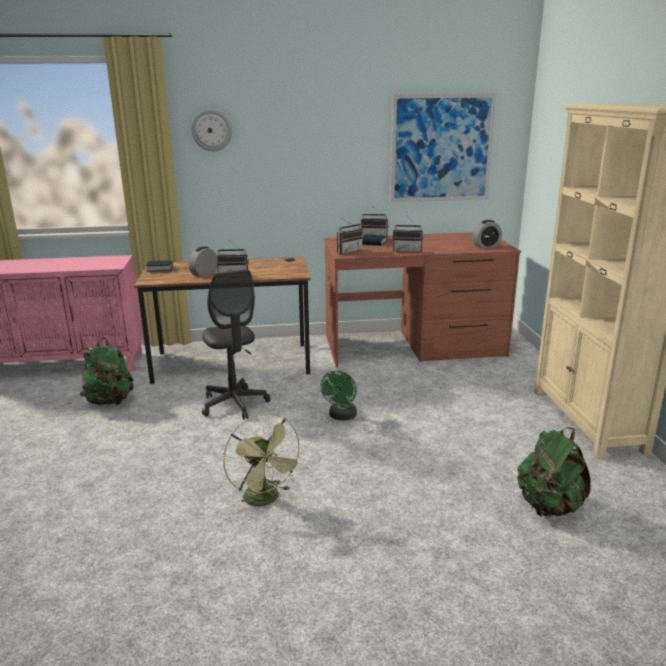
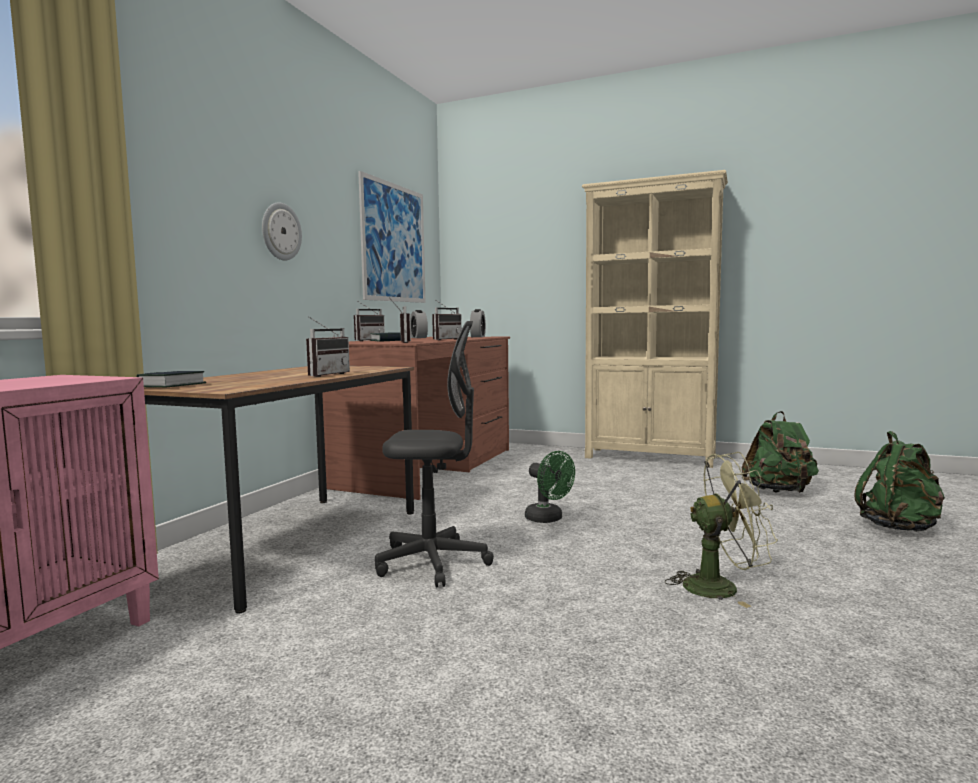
camera: 60 degrees left, 15 degrees down
green backpack [80,338,134,405] -> green backpack moved to [854,431,945,532]
alarm clock [189,246,217,277] -> alarm clock moved to [410,310,428,338]
wall clock [191,109,232,151] -> wall clock moved to [262,202,302,260]

